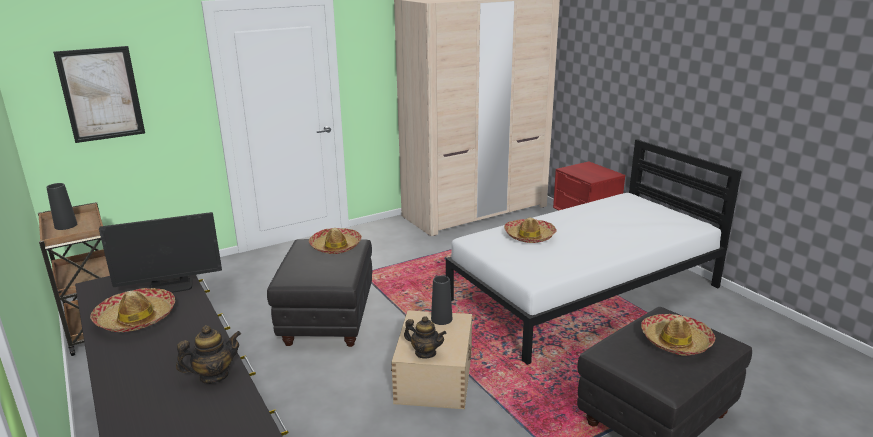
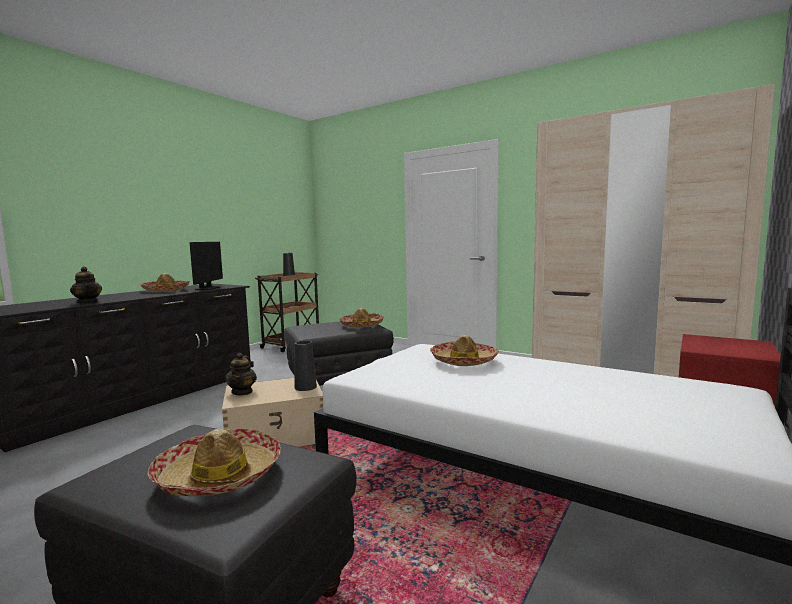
camera: 65 degrees right, 15 degrees down
picture [53,46,145,143] -> none
monitor [99,212,222,293] -> monitor turned 135 degrees counterclockwise [190,242,223,290]

